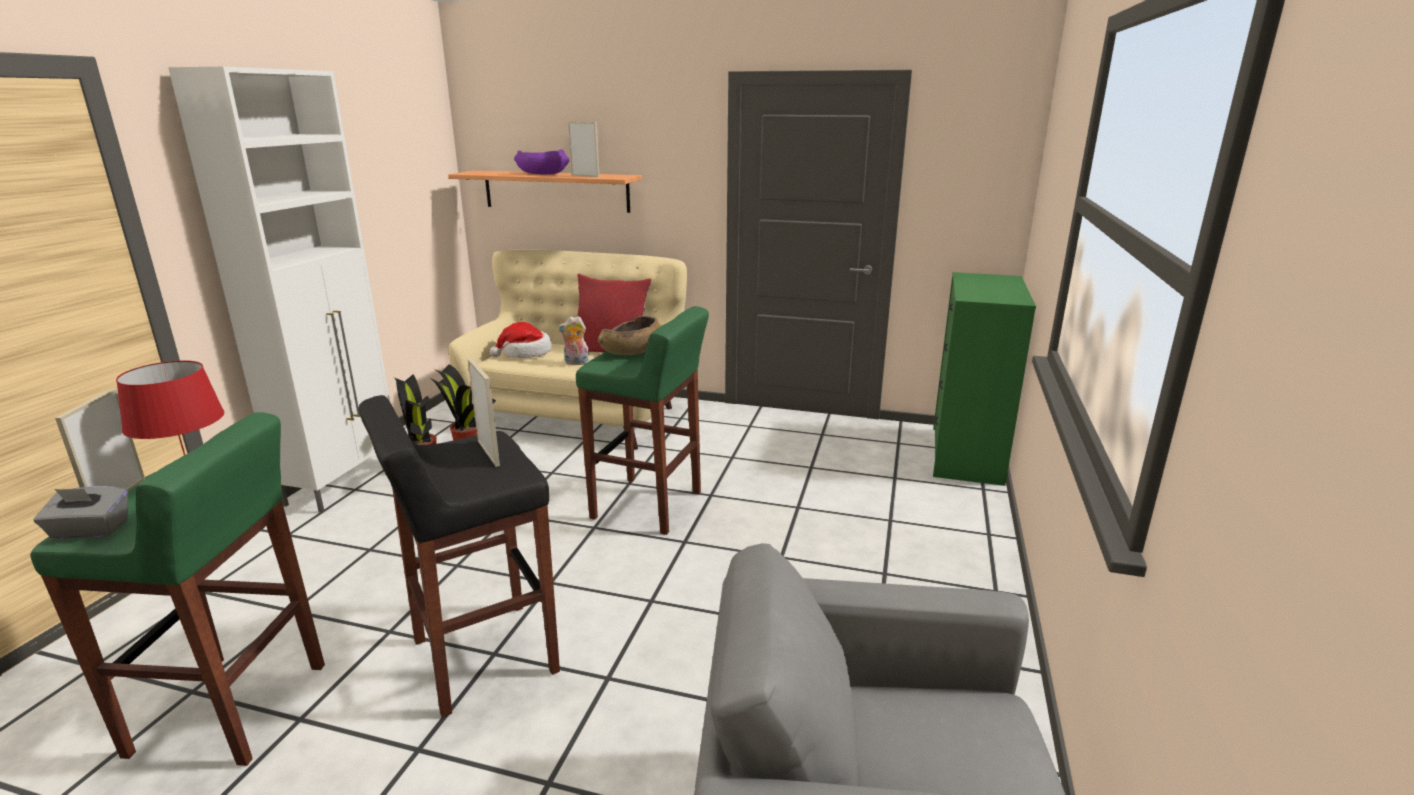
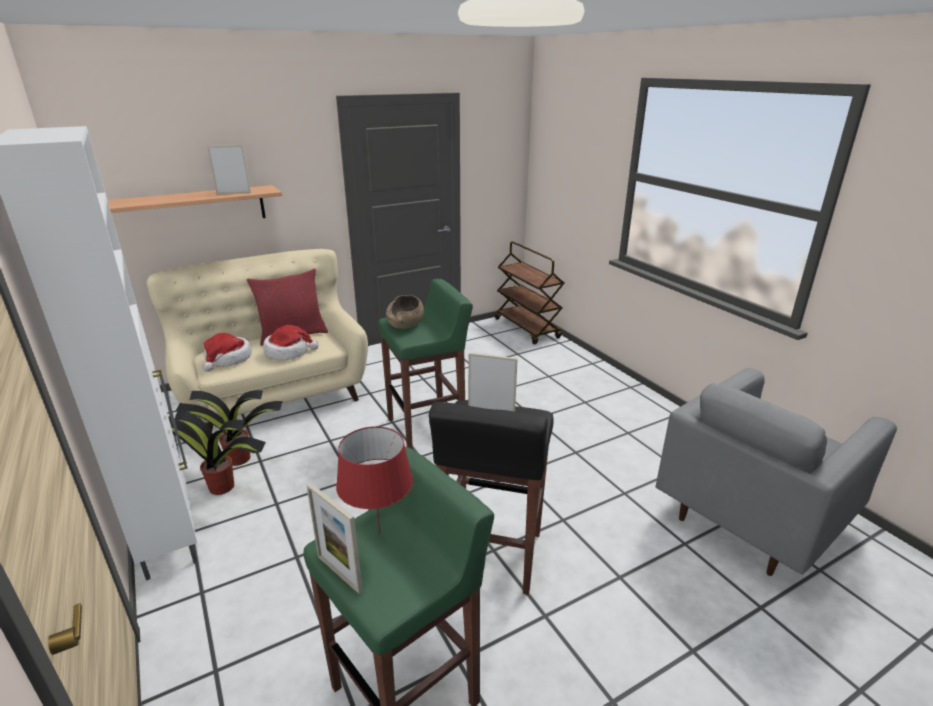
camera: 45 degrees left, 5 degrees up
grey tissue box [33,486,128,539] -> none
purple bowl [514,149,569,174] -> none
plush toy [558,316,590,365] -> hat [263,325,319,360]
green dresser [933,272,1036,486] -> brown cart [495,242,564,344]

